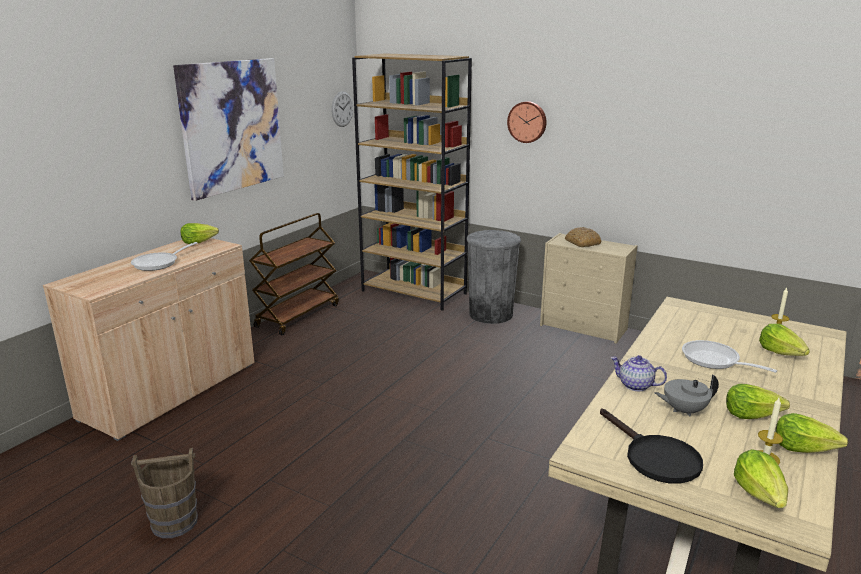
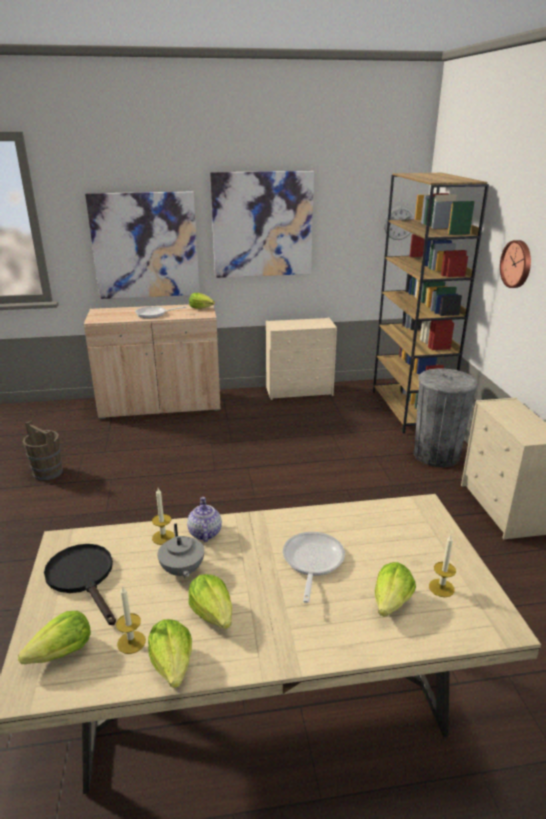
camera: 50 degrees right, 5 degrees up
brown cart [249,213,339,335] -> beige dresser [266,318,337,400]
bread [565,227,602,247] -> none
black frying pan [600,408,703,484] -> black frying pan turned 120 degrees clockwise [44,544,116,625]
grey teapot [655,374,719,417] -> grey teapot turned 150 degrees counterclockwise [157,523,204,579]
none -> picture [85,192,199,299]
none -> candle [152,488,175,545]

